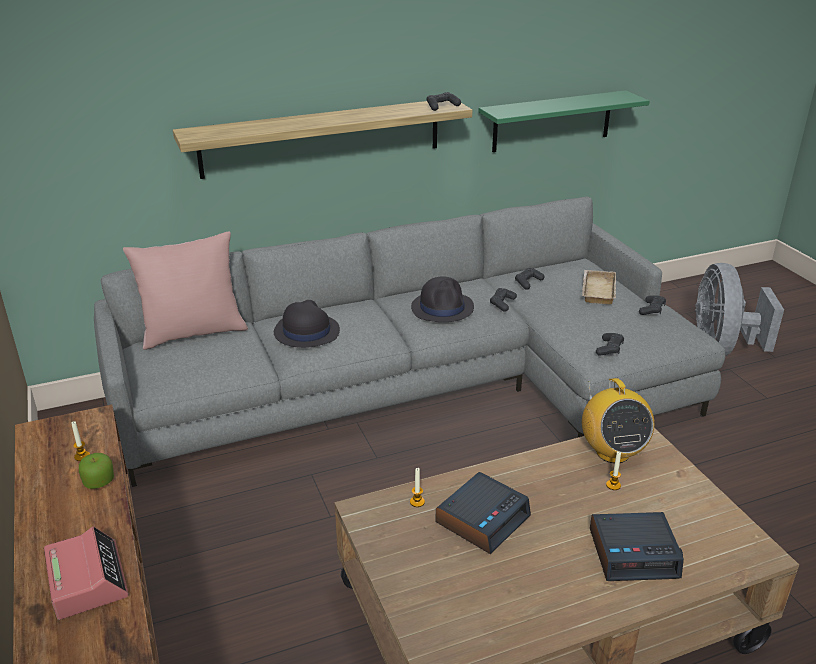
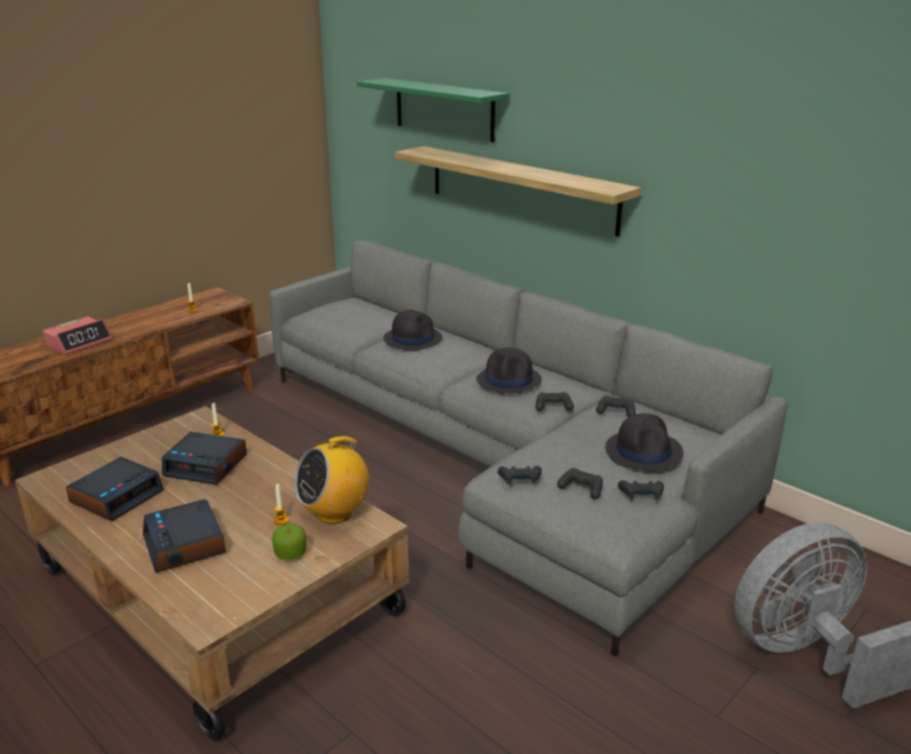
camera: 65 degrees right, 5 degrees down
apple [79,453,114,489] -> apple moved to [272,523,306,560]
pink pillow [123,232,248,350] -> none
black game controller [427,92,461,111] -> black game controller moved to [557,468,603,499]
green shelf [478,90,649,152] -> green shelf moved to [357,78,509,142]
beige tray [582,270,616,305] -> black hat [605,413,684,470]
none -> alarm clock [66,457,164,521]

